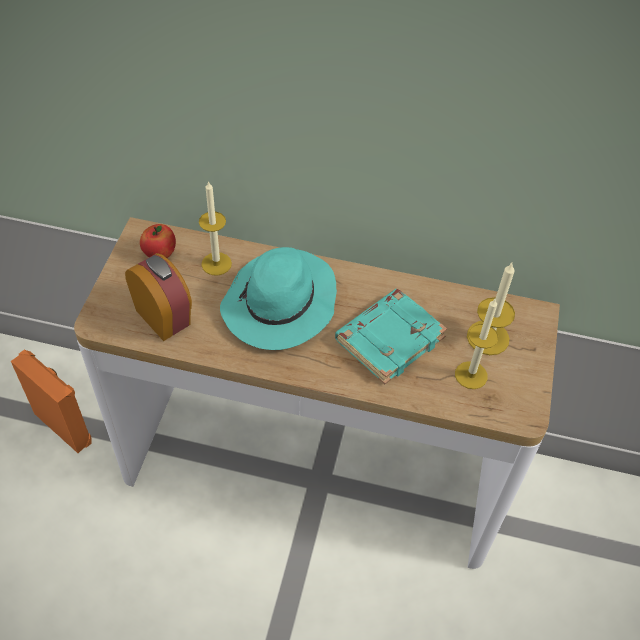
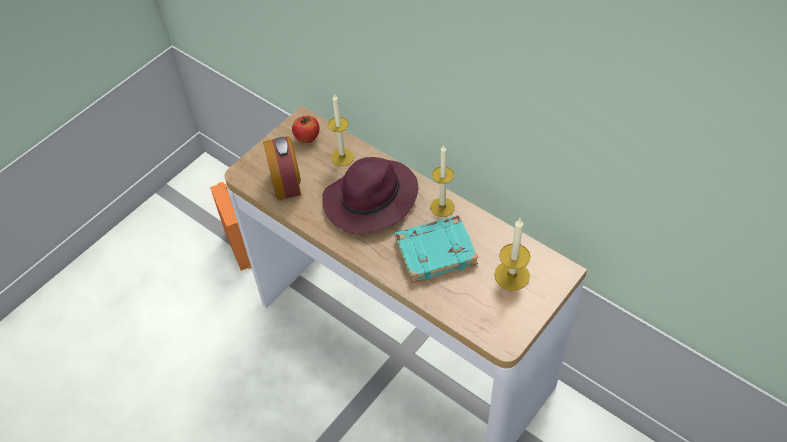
camera: 30 degrees right, 0 degrees up
turquoise hat [220,247,337,350] -> purple hat [322,157,418,233]
candle [455,299,498,389] -> candle moved to [430,145,455,217]

